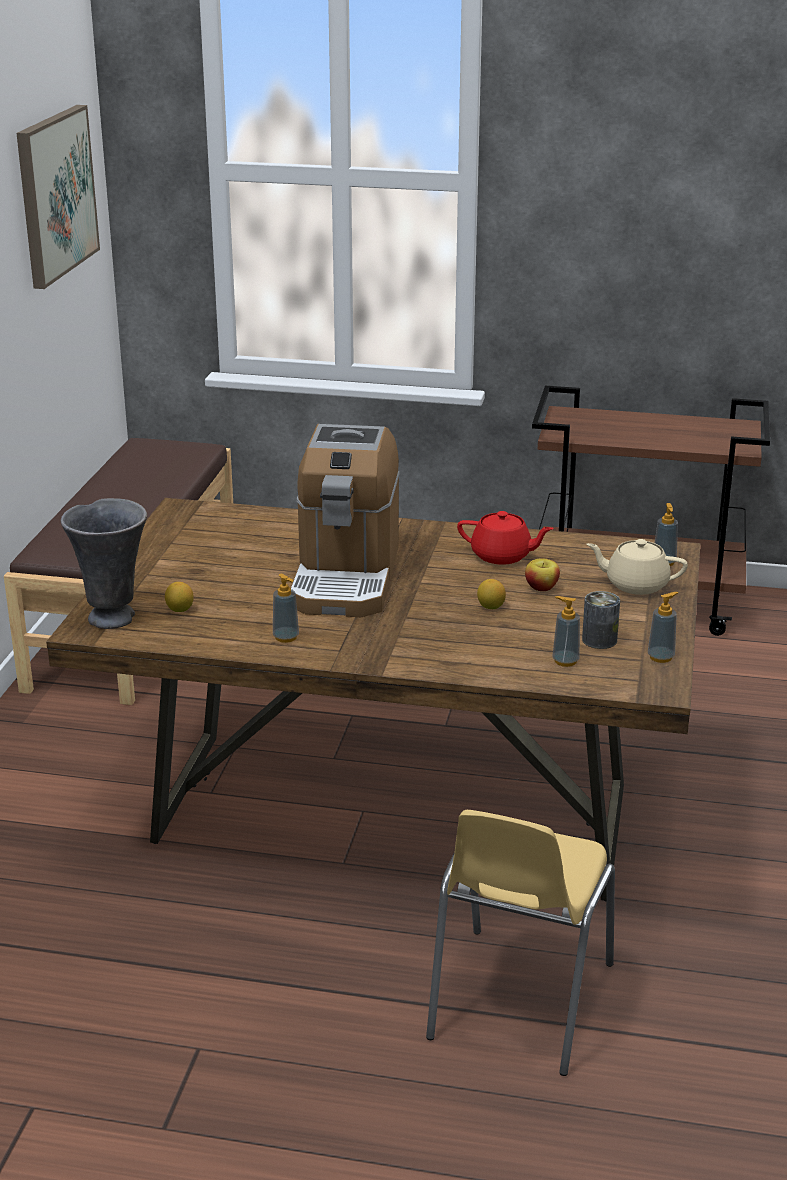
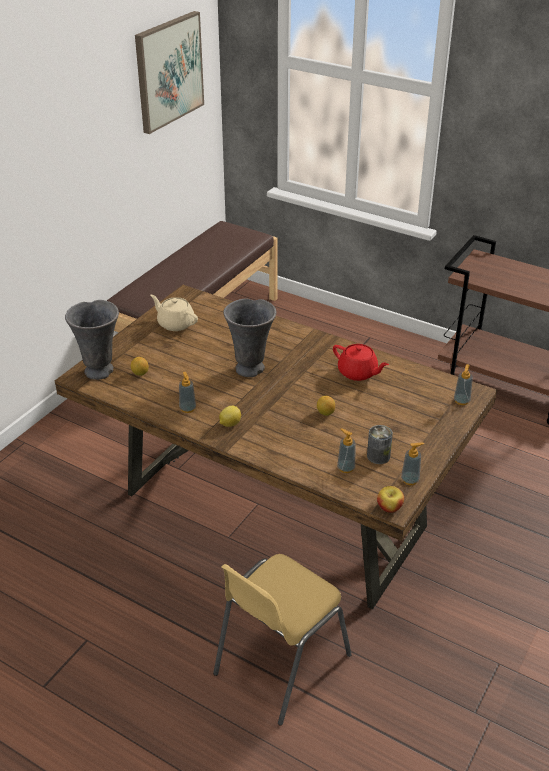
camera: 20 degrees right, 10 degrees up
coffee machine [290,424,400,617] -> grey vase [223,298,276,377]
apple [525,558,560,591] -> apple moved to [377,486,404,513]
beige teapot [586,539,688,595] -> beige teapot moved to [150,295,198,331]
none -> lemon [219,406,241,427]

